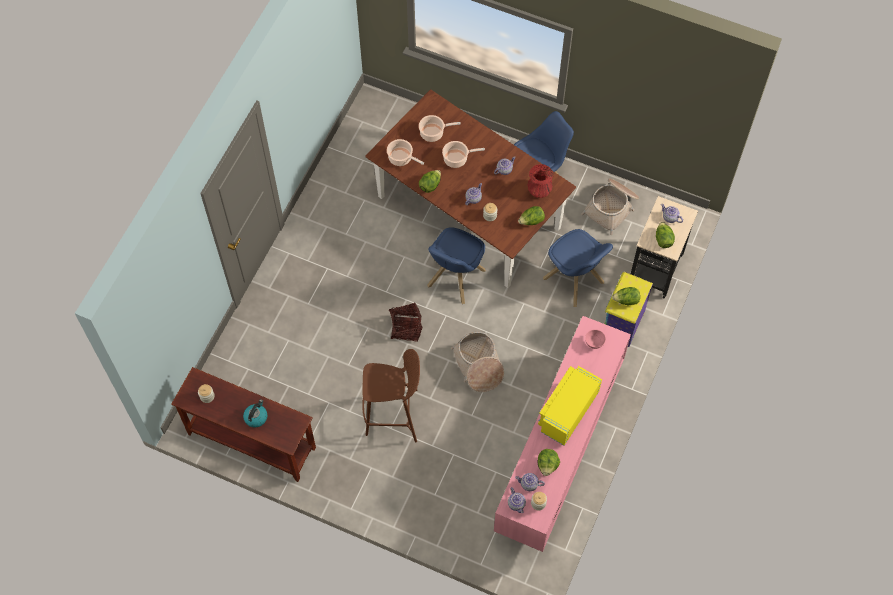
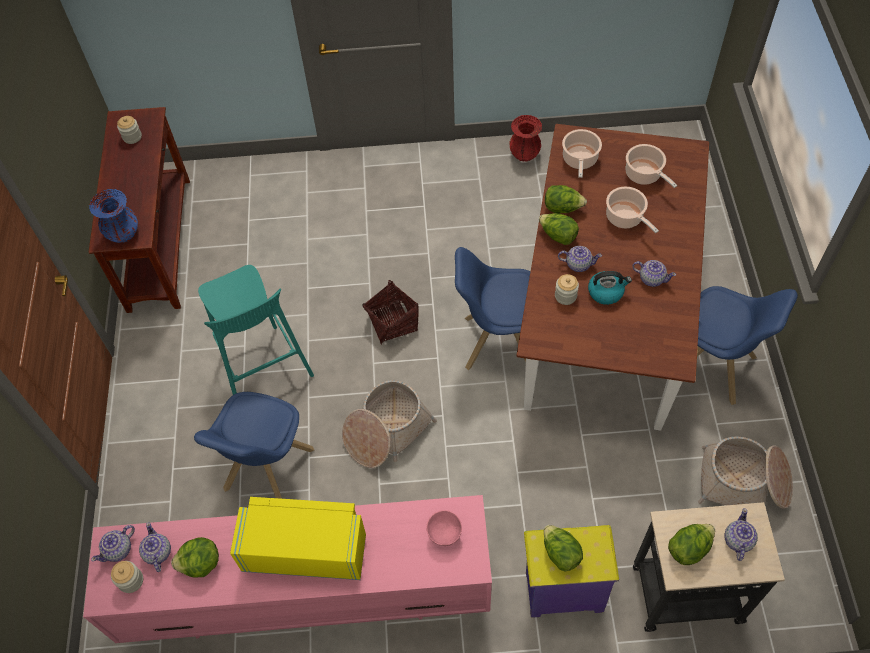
camera: 65 degrees right, 5 degrees down
kettle [243,399,267,428] -> kettle moved to [588,271,632,305]
brown stool [362,349,420,442] -> turquoise stool [198,265,314,395]
lettuce [518,206,545,225] -> lettuce moved to [539,213,579,245]
red vase [527,164,553,198] -> red vase moved to [509,115,542,162]
blue chair [543,229,613,307] -> blue chair moved to [194,392,314,499]
none -> blue vase [89,189,138,243]

